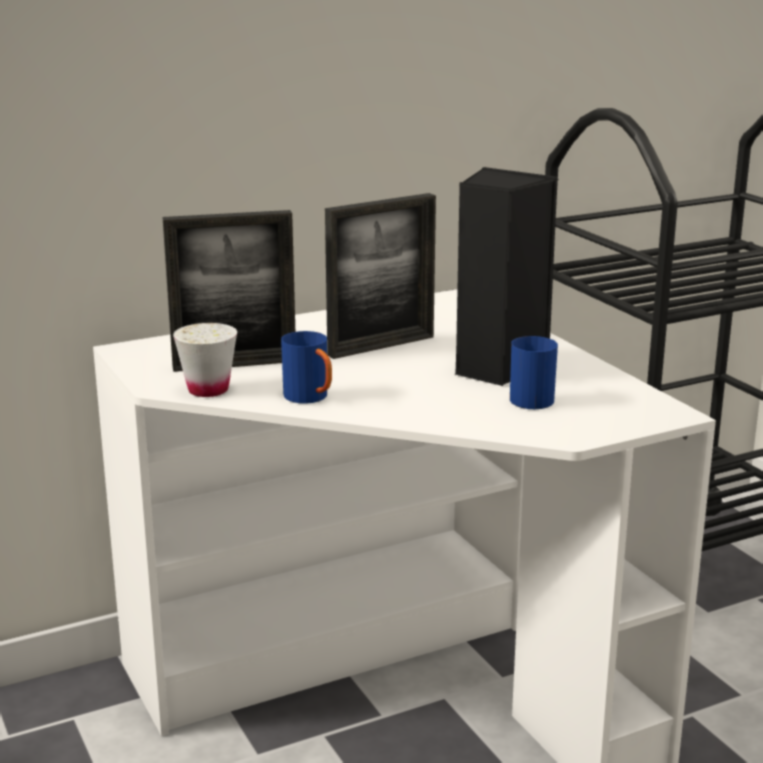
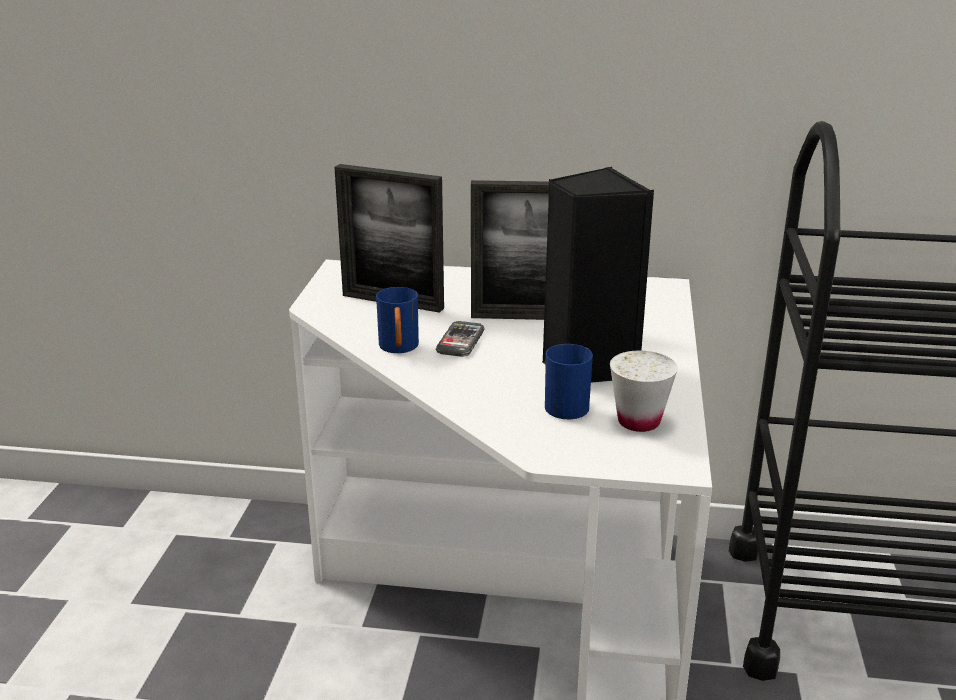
camera: 35 degrees right, 5 degrees up
white cup [173,323,237,397] -> white cup moved to [610,351,678,432]
none -> phone [436,321,485,357]

